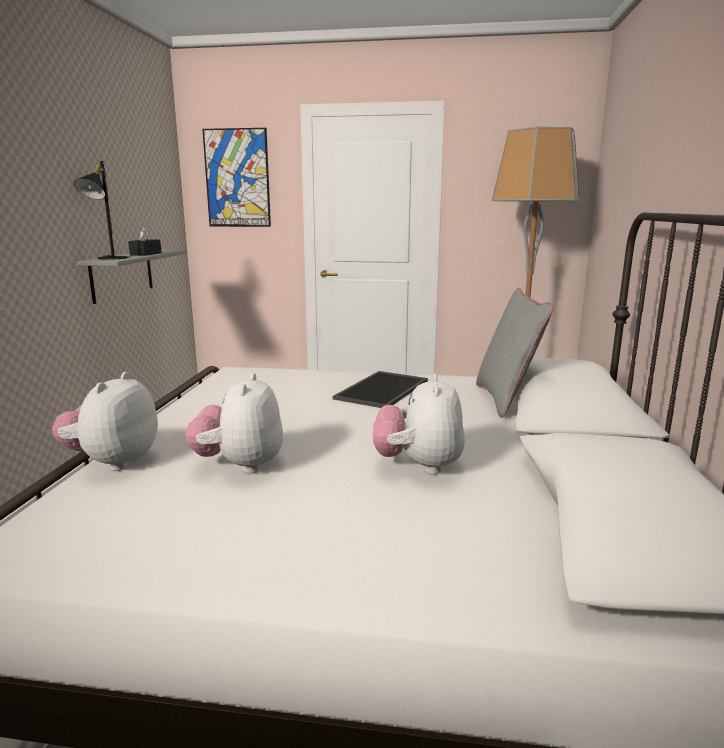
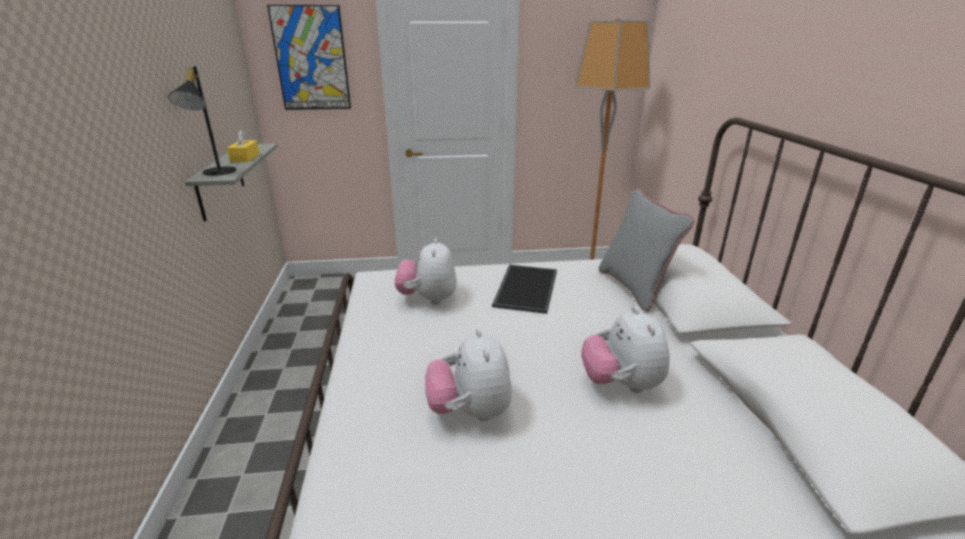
camera: 15 degrees left, 10 degrees up
plush toy [52,372,158,471] -> plush toy moved to [395,238,457,305]
black tissue box [128,227,162,256] -> yellow tissue box [227,130,259,162]

